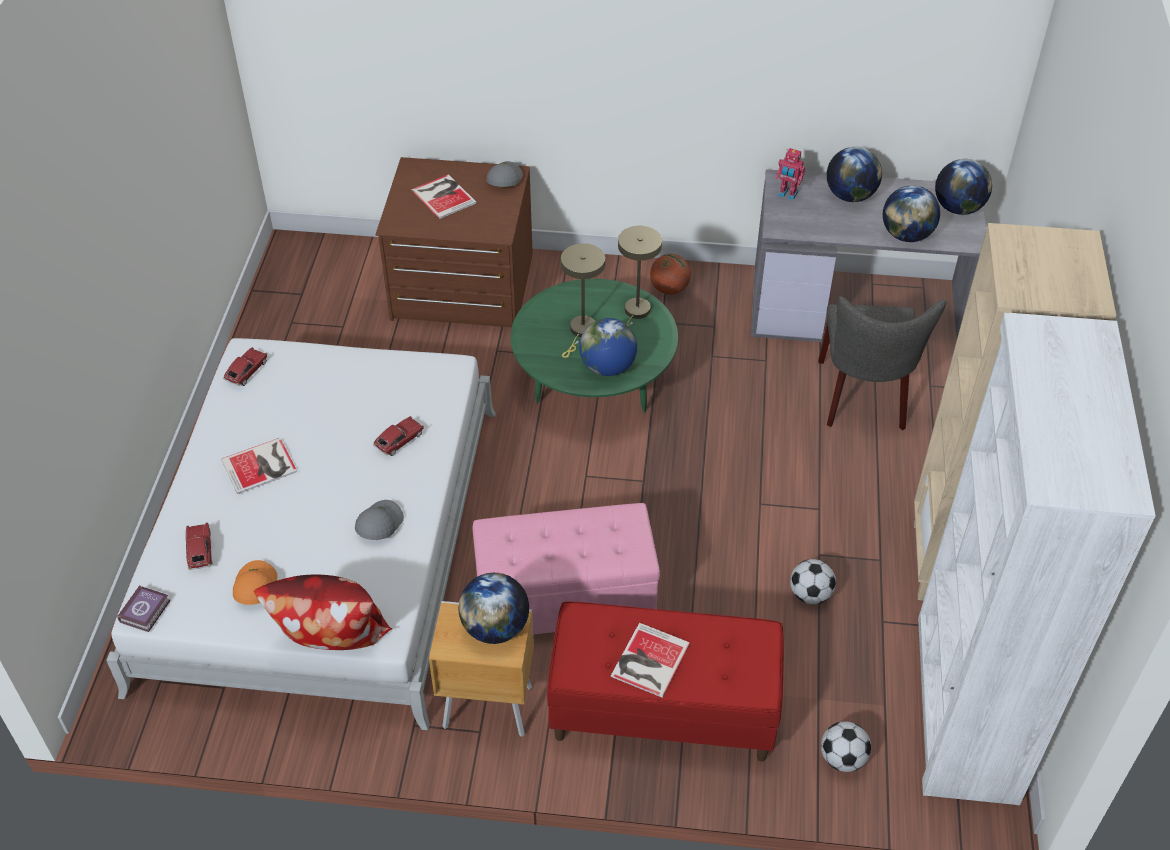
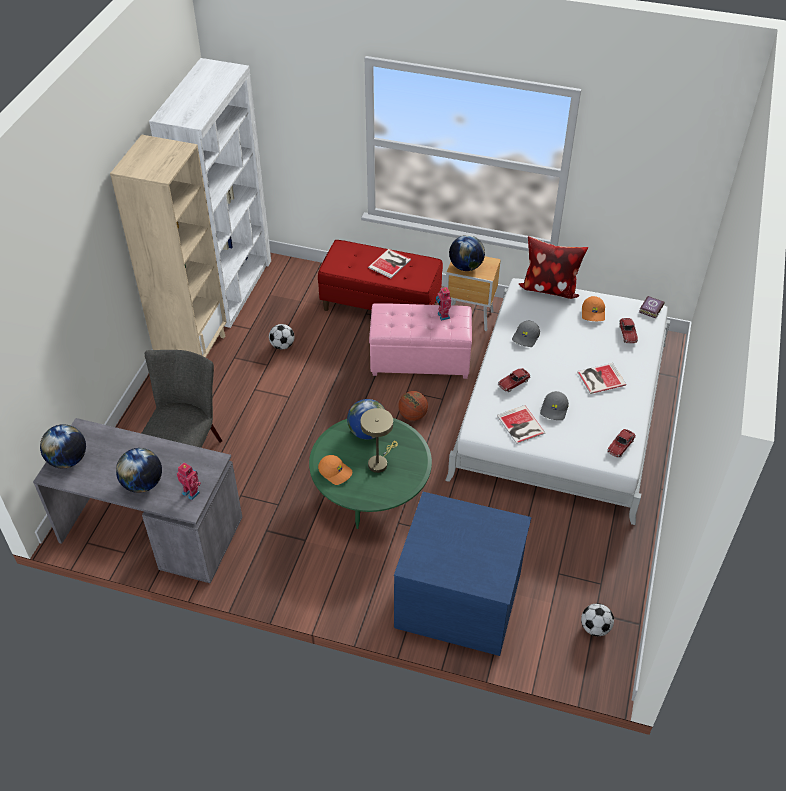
camera: 170 degrees left, 0 degrees up
brown dresser [376,157,533,327] -> blue dresser [394,492,531,656]
book [412,174,476,219] -> book moved to [497,405,545,444]
grey cap [486,161,523,187] -> grey cap moved to [540,391,569,420]
beige table lamp [618,226,662,326] -> orange cap [318,455,352,485]
basketball [650,254,691,295] -> basketball moved to [398,391,428,421]
football [821,721,871,772] -> football moved to [581,603,614,636]
globe [883,185,940,242] -> none
none -> toy robot [436,286,451,321]

